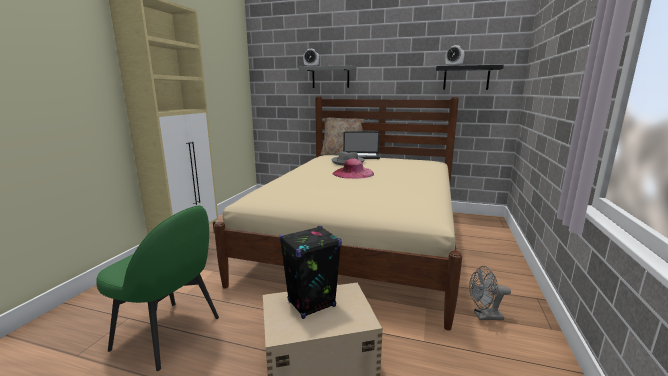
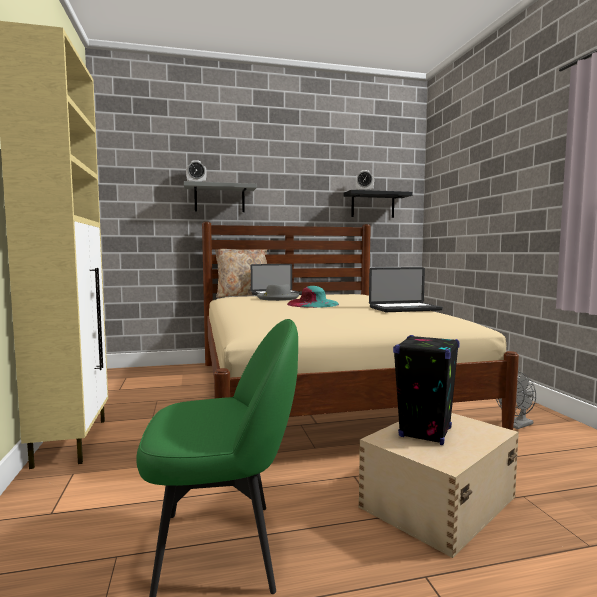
camera: 30 degrees left, 10 degrees down
pink hat [332,158,374,179] -> turquoise hat [287,286,339,308]
none -> laptop [369,267,443,312]

